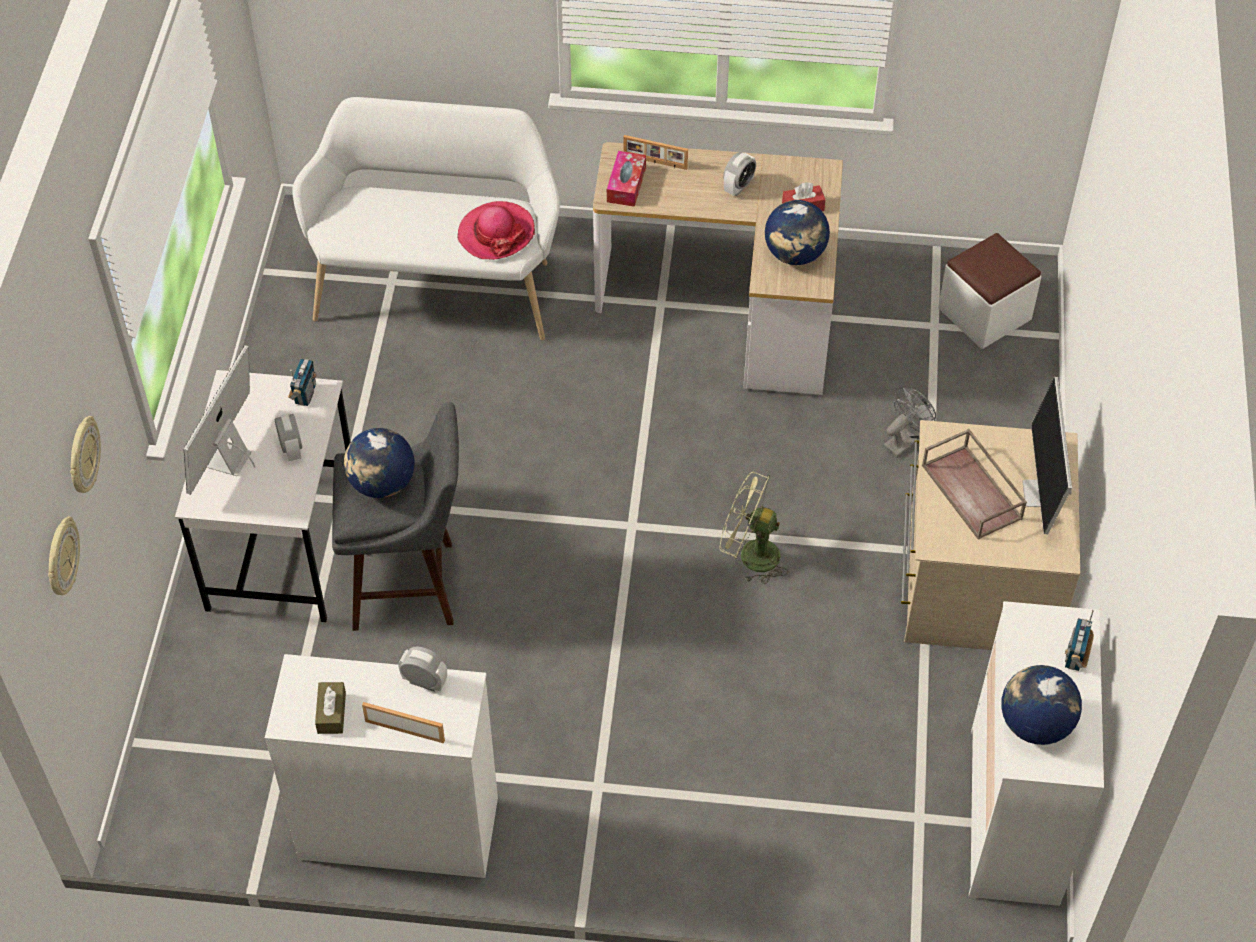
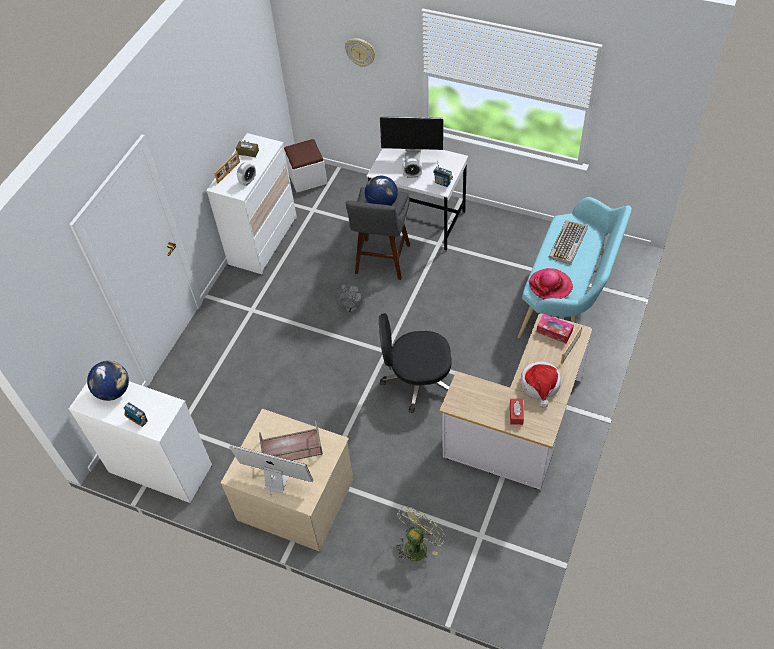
camera: 110 degrees right, 0 degrees up
wall clock [48,517,80,595] -> none
monitor [184,345,255,495] -> monitor turned 150 degrees clockwise [380,116,444,161]
white bench [292,97,560,340] -> turquoise bench [518,197,632,338]
green fan [719,472,788,584] -> green fan moved to [396,506,446,562]
alarm clock [723,152,756,196] -> hat [520,362,561,408]
globe [765,200,830,265] -> none
grey fan [884,387,936,458] -> grey fan moved to [337,284,364,313]
white ottoman [938,233,1041,349] -> white ottoman moved to [284,139,327,192]
none -> black office chair [379,313,452,413]
none -> keyboard [548,220,588,265]

